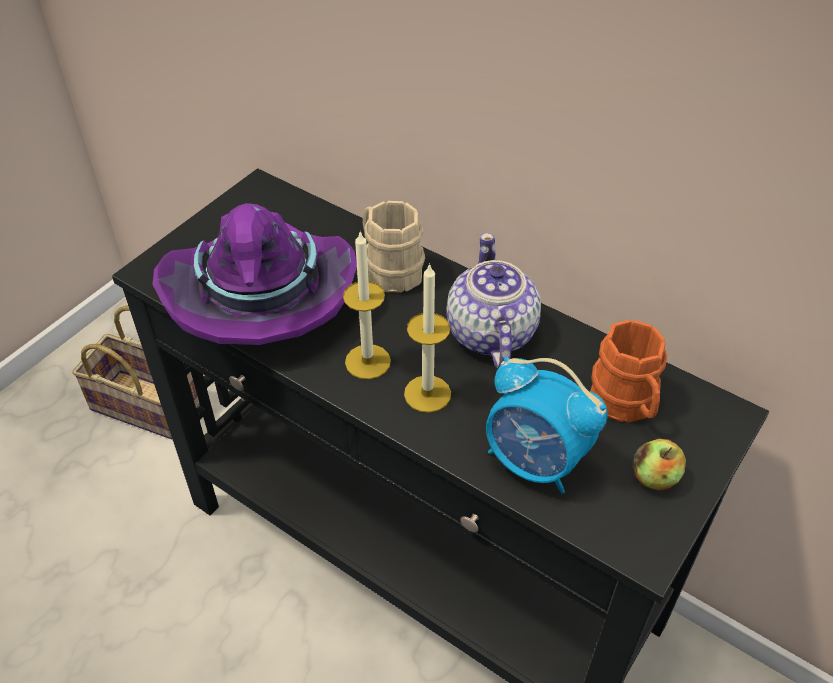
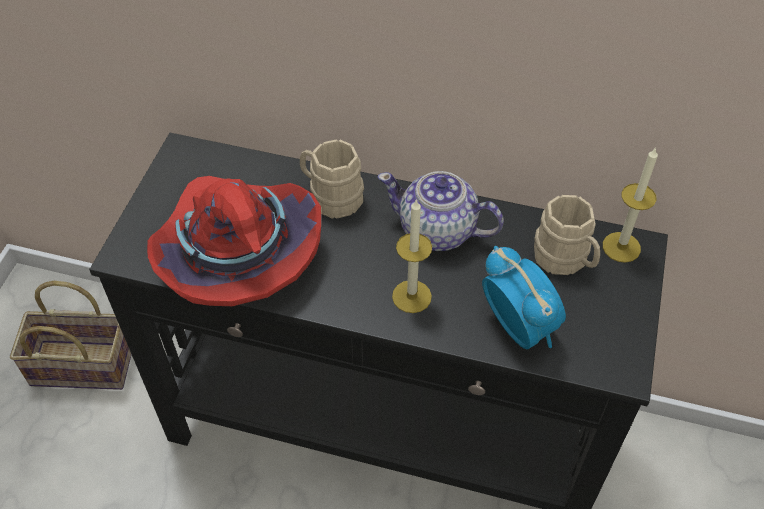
camera: 20 degrees left, 5 degrees up
purple hat [152,203,357,345] -> red hat [147,176,321,306]
candle [343,231,391,379] -> candle moved to [603,147,658,263]
teapot [446,233,541,368] -> teapot turned 45 degrees counterclockwise [378,171,504,251]
alarm clock [486,357,608,493] -> alarm clock turned 135 degrees counterclockwise [482,246,566,349]
orange mug [590,320,667,423] -> beige mug [534,195,600,275]
apple [633,439,686,491] -> none

